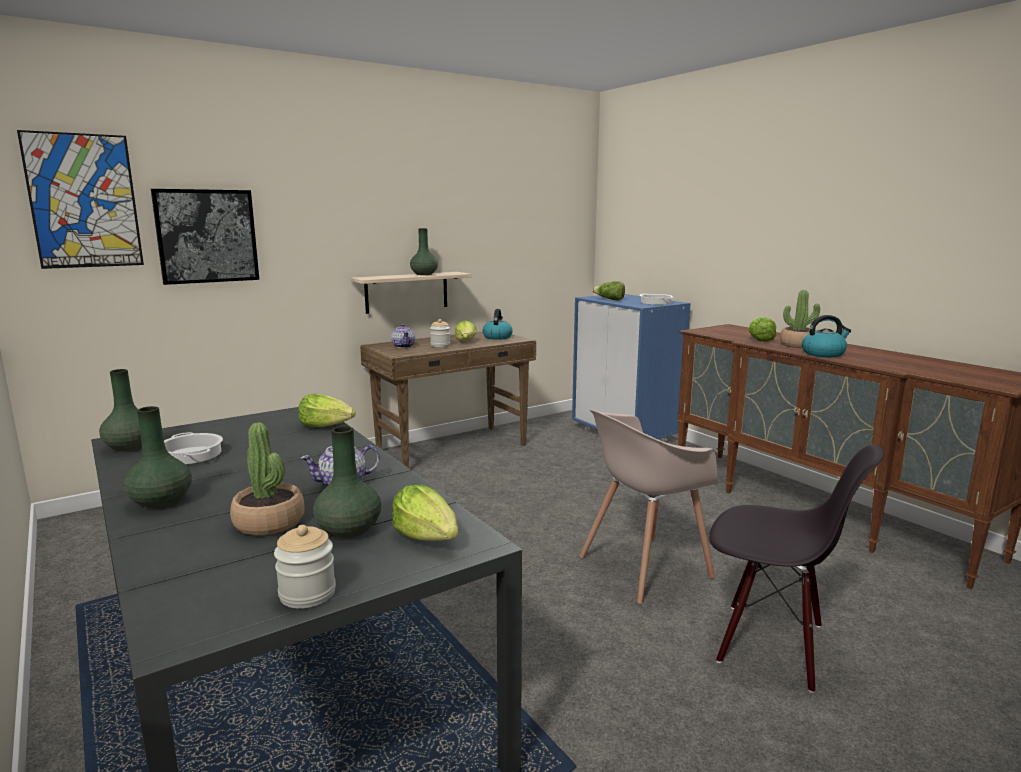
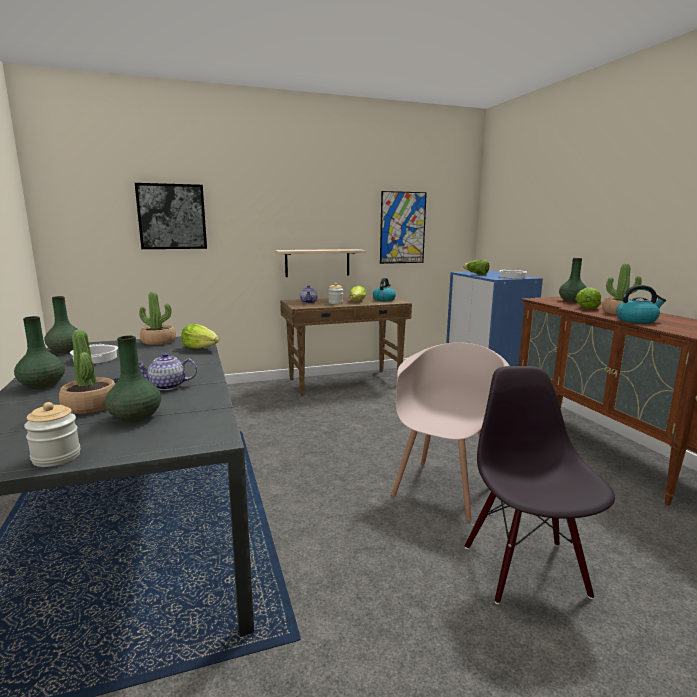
camera: 15 degrees right, 0 degrees up
picture [17,130,144,269] -> picture moved to [380,191,427,264]
lettuce [392,485,458,541] -> none
green vase [410,228,438,275] -> green vase moved to [559,258,587,302]
beige chair [579,410,718,604] -> beige chair turned 135 degrees clockwise [391,342,509,521]
black chair [709,445,884,693] -> black chair turned 135 degrees counterclockwise [465,366,615,604]
none -> potted plant [139,292,176,345]

